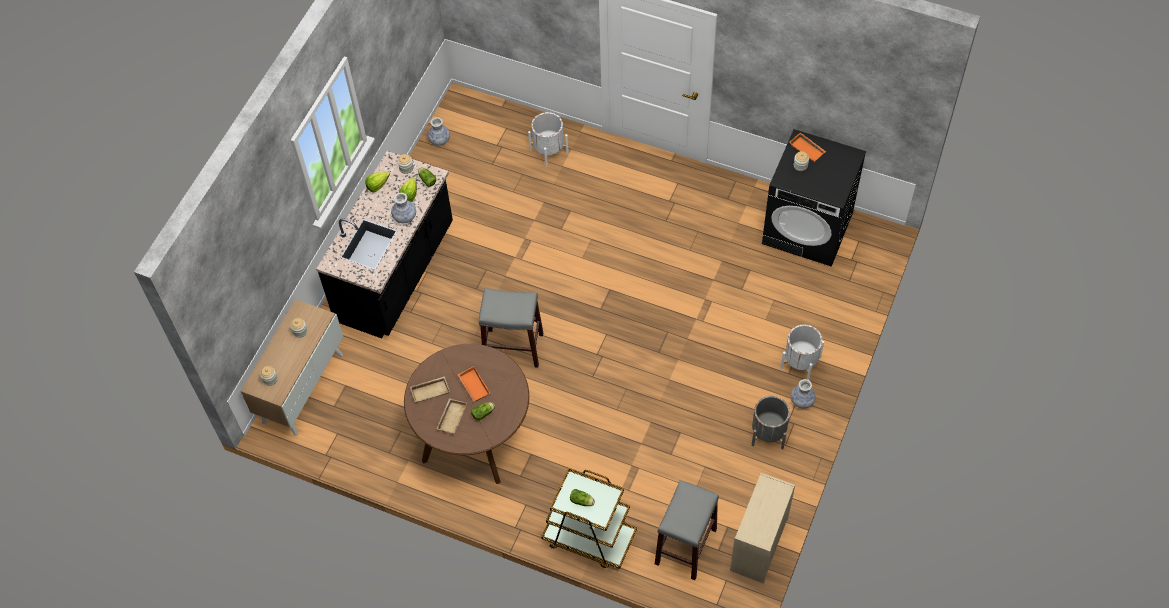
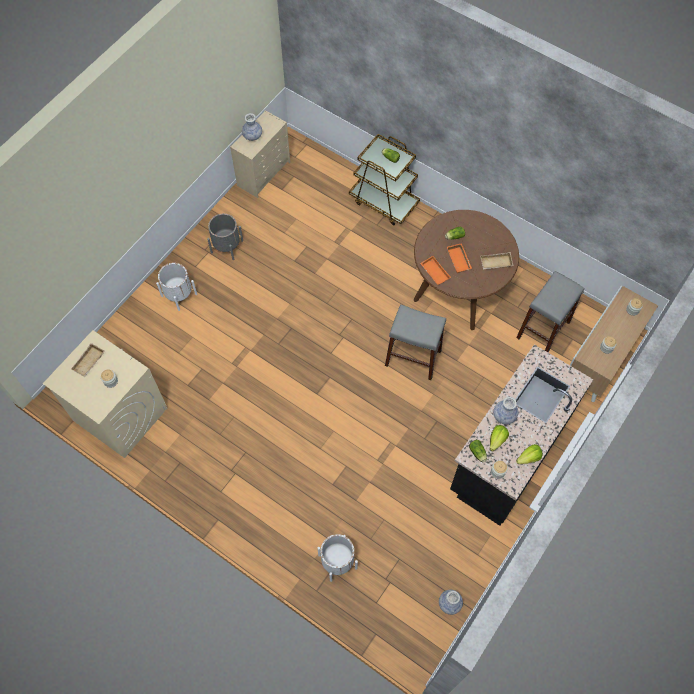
camera: 170 degrees left, 5 degrees up
beige tray [437,398,467,434] -> beige tray moved to [71,343,104,377]
grey stool [655,480,719,580] -> grey stool moved to [516,271,584,353]
black washing machine [762,129,866,267] -> beige washing machine [43,330,167,458]
orange tray [789,132,826,163] -> orange tray moved to [420,256,451,285]
vase [791,379,816,409] -> vase moved to [242,113,262,141]

